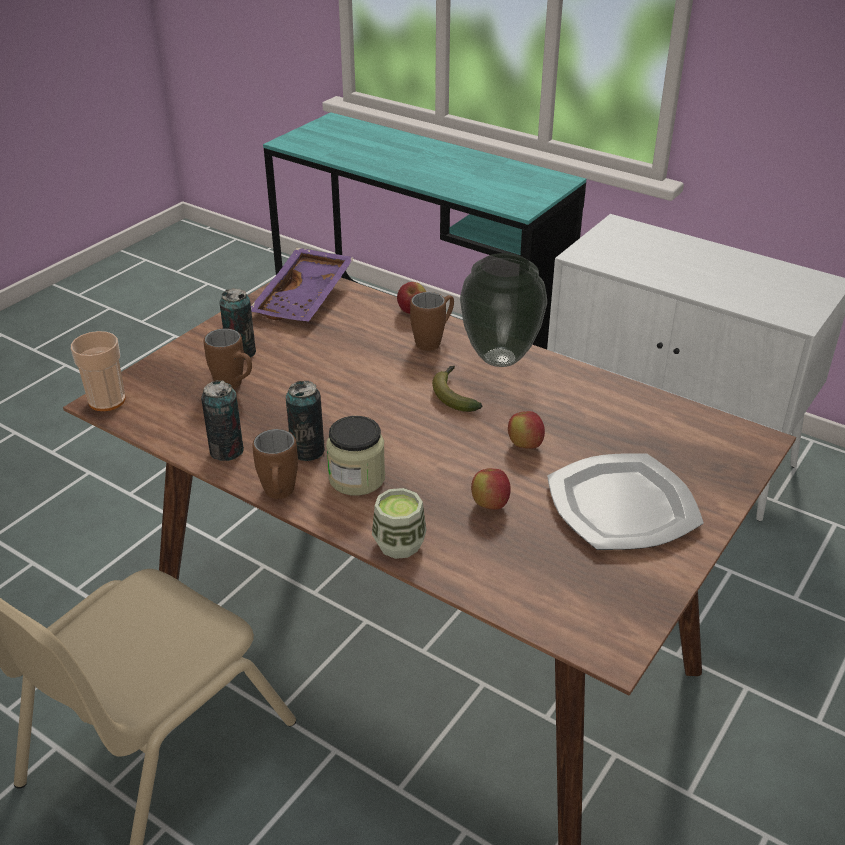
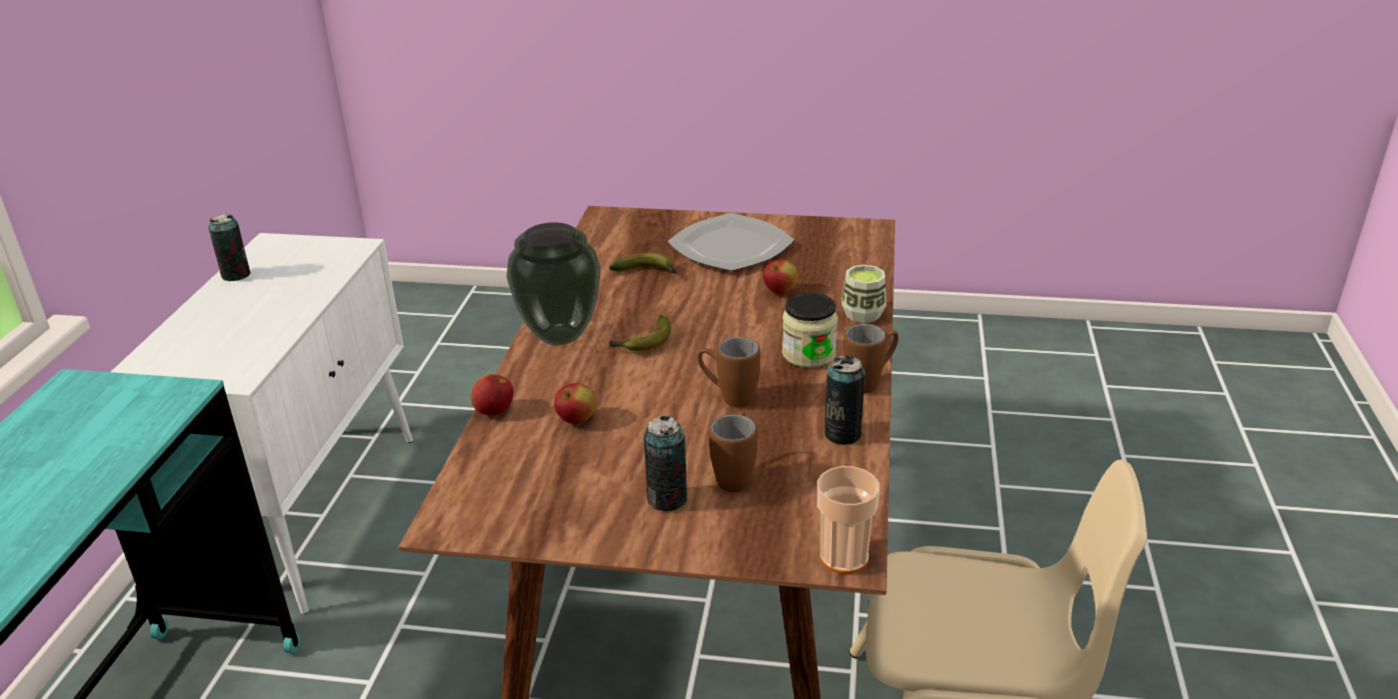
camera: 115 degrees left, 5 degrees down
purple tray [251,248,354,322] -> none
can [286,381,325,461] -> can moved to [208,214,251,281]
brown mug [410,292,454,351] -> brown mug moved to [698,337,760,408]
apple [508,411,545,449] -> apple moved to [554,383,596,424]
none -> banana [609,253,677,274]

